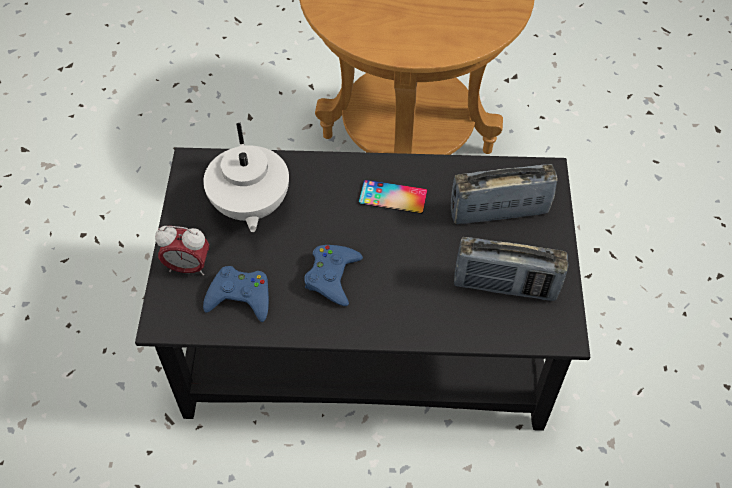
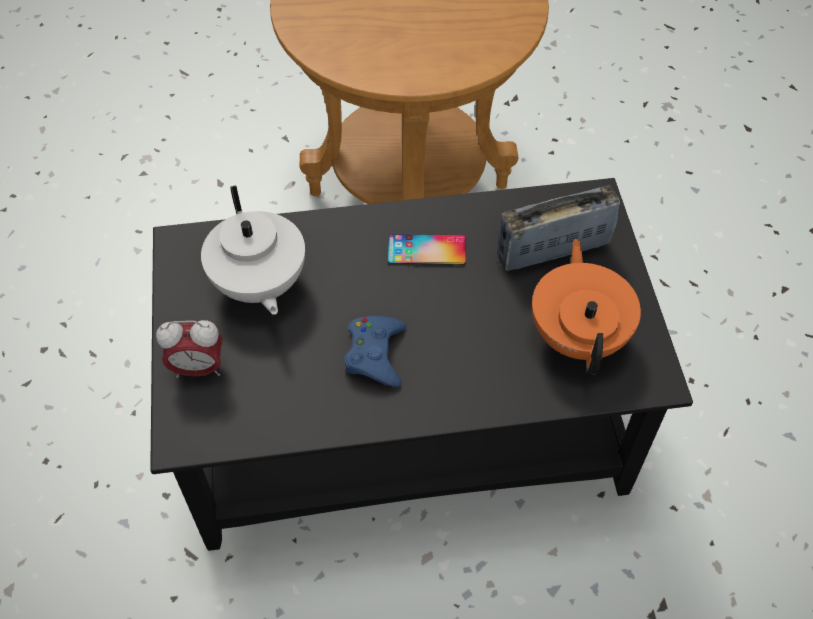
camera: 10 degrees left, 0 degrees up
blue game controller [203,266,269,322] -> none
radio [454,237,568,301] -> orange teapot [532,239,641,374]

